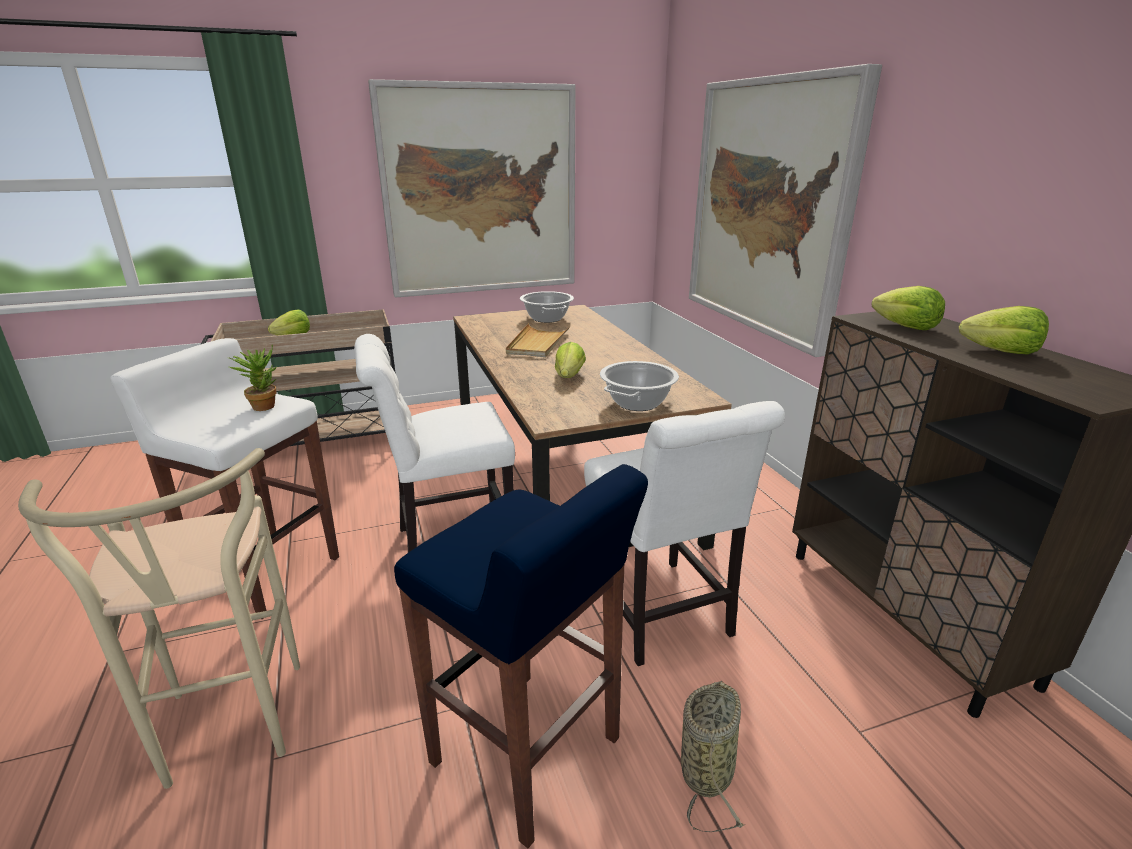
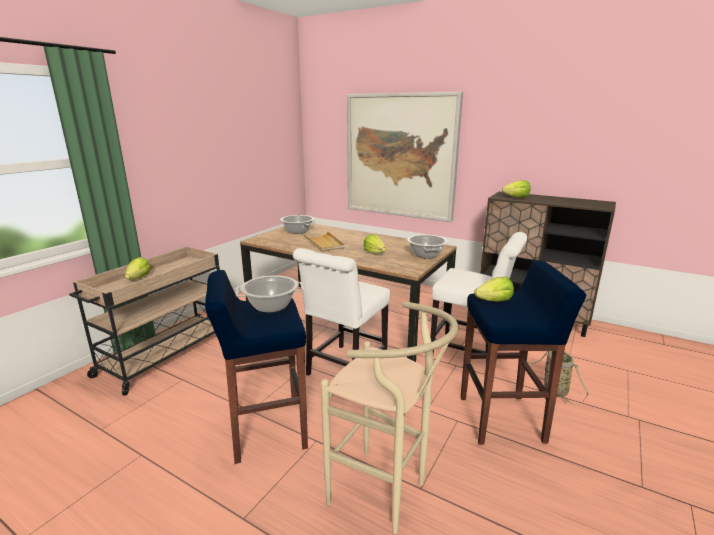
camera: 40 degrees left, 5 degrees down
white stool [110,338,339,619] -> blue stool [205,270,308,464]
potted plant [229,344,277,411] -> cooking pot [236,275,304,313]
picture [368,79,576,298] -> none
lettuce [959,306,1049,355] -> lettuce moved to [474,277,514,302]

